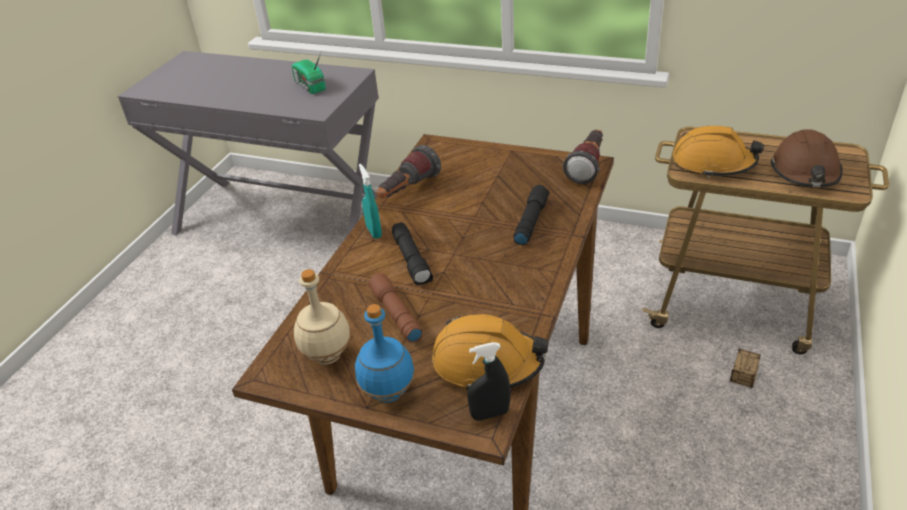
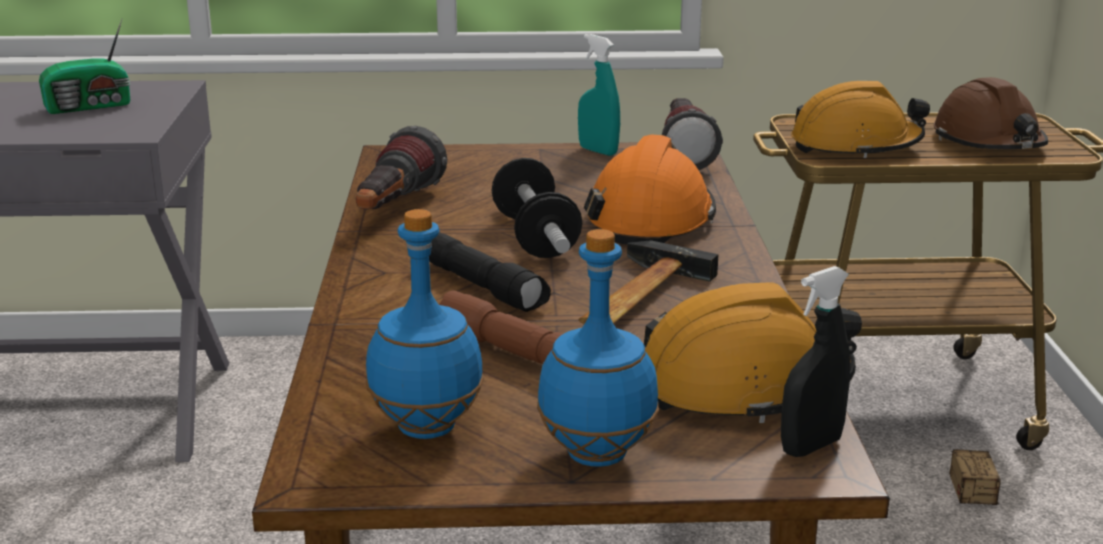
camera: 25 degrees left, 15 degrees down
radio [292,53,326,94] -> radio turned 60 degrees counterclockwise [39,19,130,114]
beige bottle [294,269,351,365] -> blue bottle [366,209,484,439]
turquoise spray bottle [359,164,382,239] -> turquoise spray bottle moved to [578,34,620,156]
black flashlight [514,185,549,245] -> orange hard hat [584,134,716,245]
none -> dumbbell [491,158,582,258]
none -> hammer [578,240,718,324]

